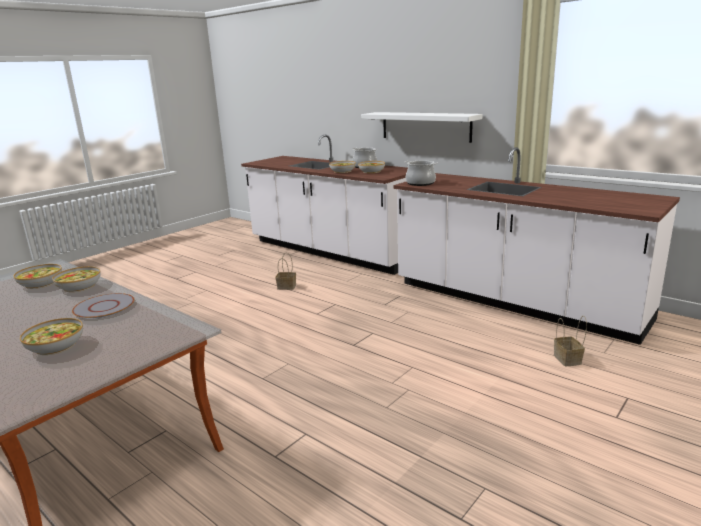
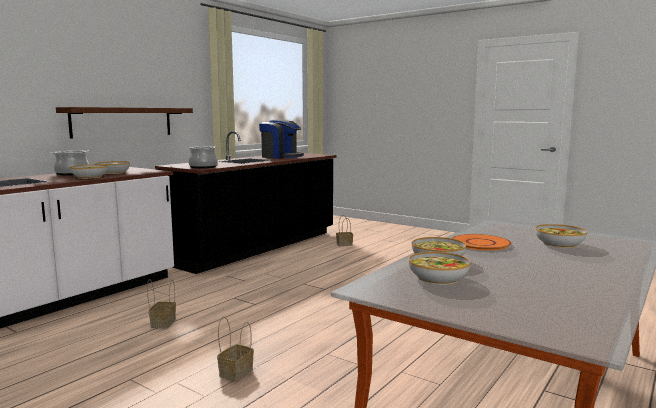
camera: 95 degrees left, 10 degrees down
grey plate [72,293,134,319] -> orange plate [452,234,511,250]
white shelf [361,112,483,143] -> brown shelf [56,107,193,138]
white counter [393,147,680,345] -> black counter [155,131,337,274]
none -> basket [217,317,254,382]
none -> coffee machine [259,120,304,159]

